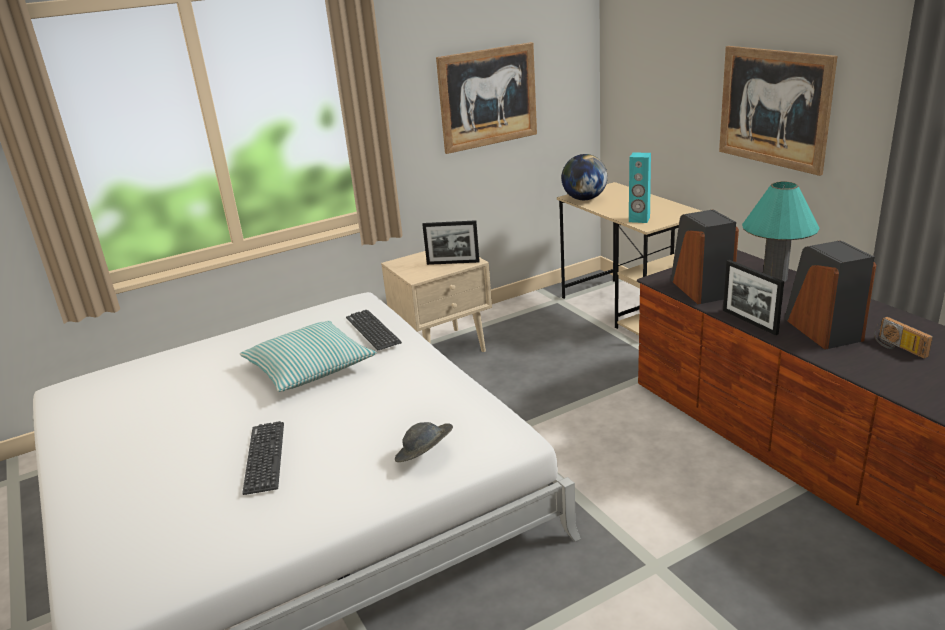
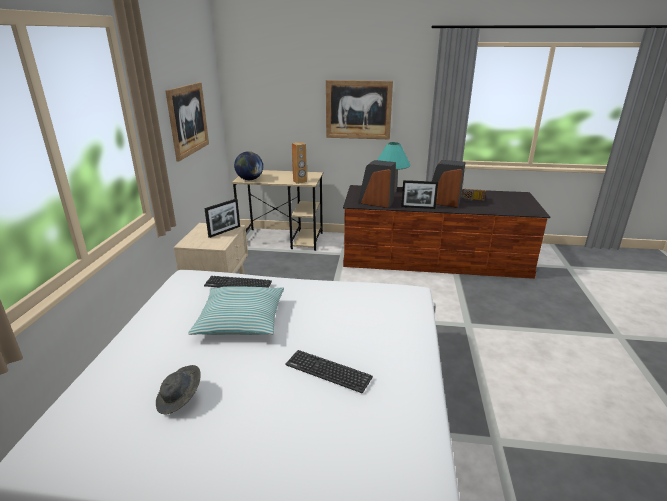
camera: 55 degrees left, 0 degrees up
grey hat [395,422,453,462] -> grey hat moved to [156,365,201,414]
turquoise speaker [629,152,651,223] -> brown speaker [292,142,307,184]

